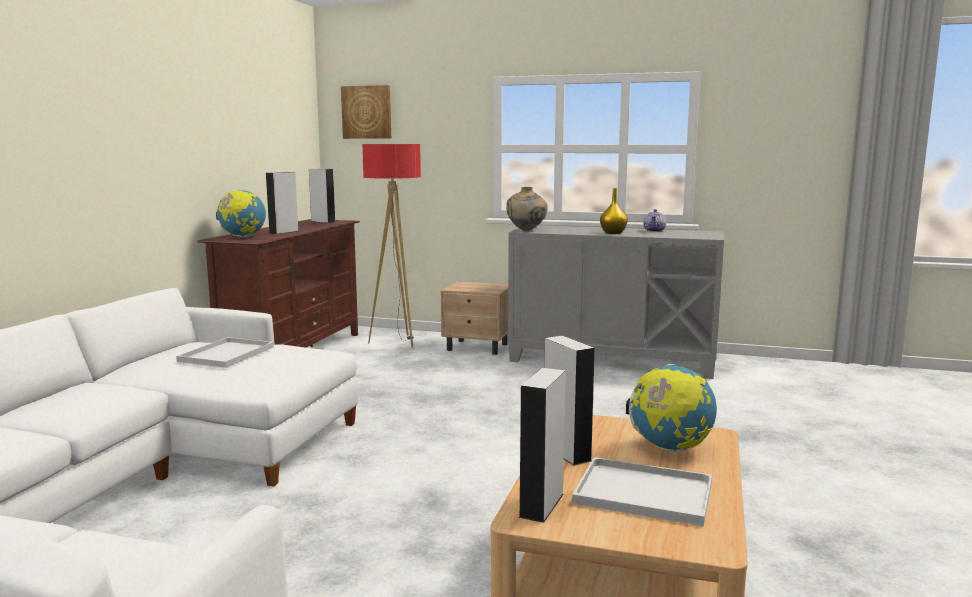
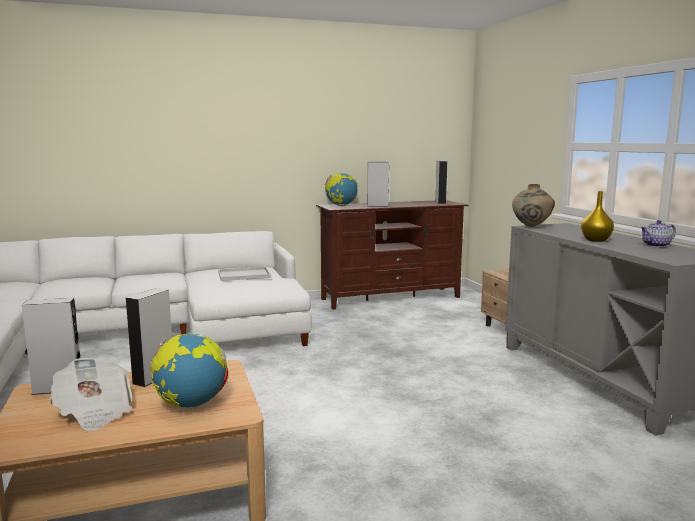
camera: 55 degrees right, 0 degrees up
picture [341,85,391,139] -> none
floor lamp [362,144,421,348] -> none
white tray [572,457,712,526] -> newspaper [50,357,132,431]

